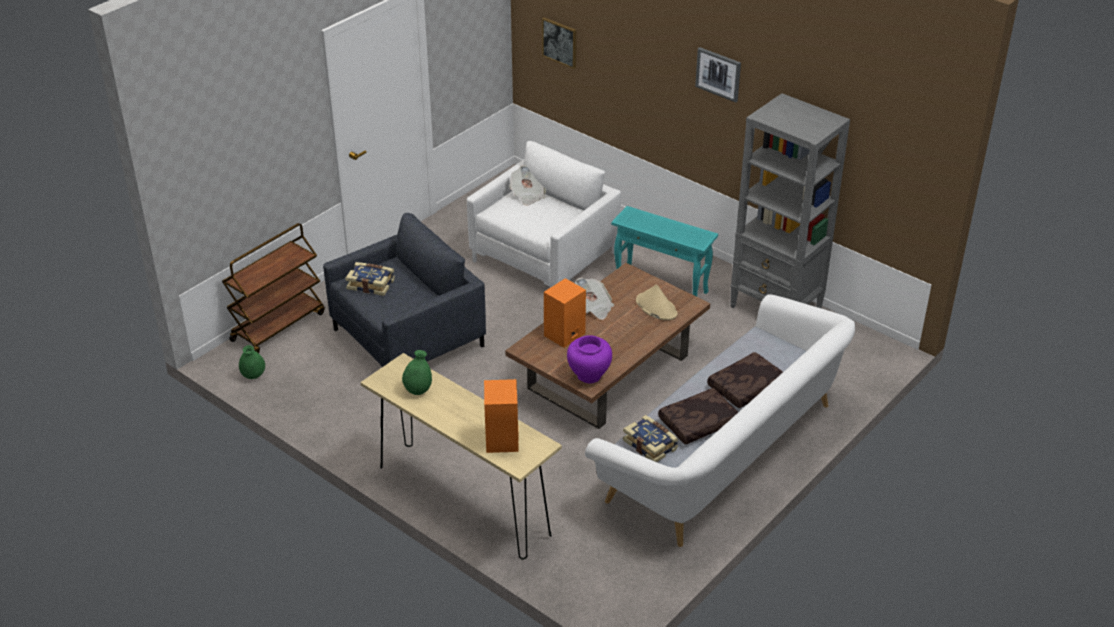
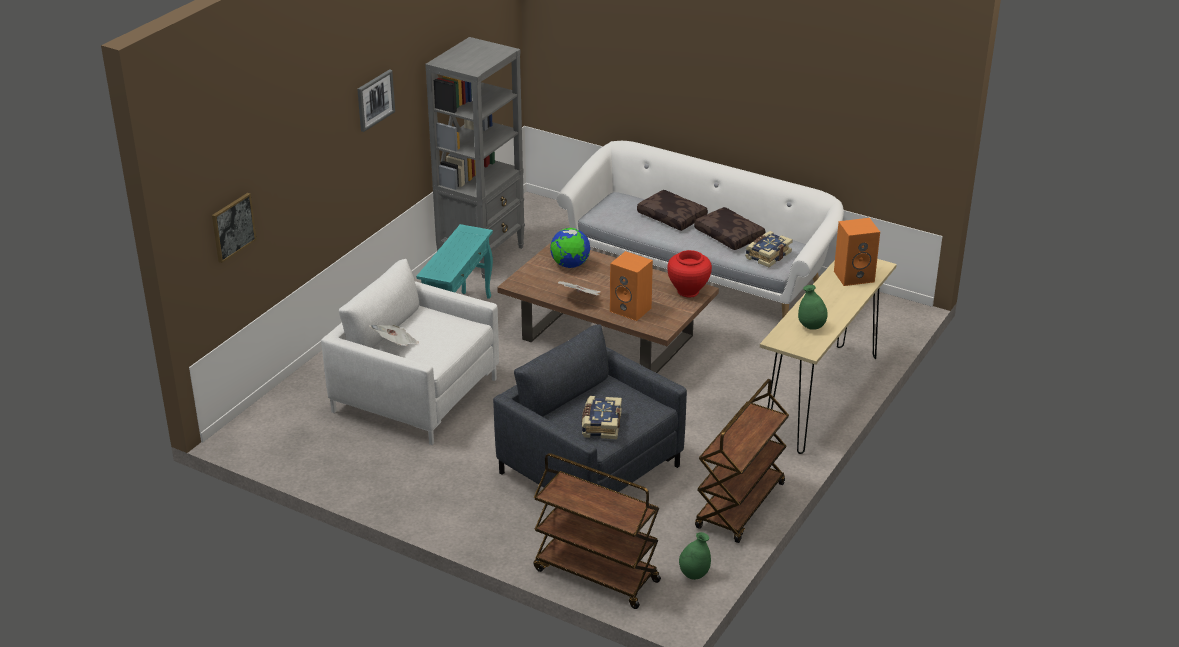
camera: 100 degrees left, 5 degrees down
purple vase [567,335,612,383] -> red vase [667,250,712,297]
beige hat [636,284,677,320] -> globe [550,228,590,268]
none -> brown cart [695,379,789,543]

